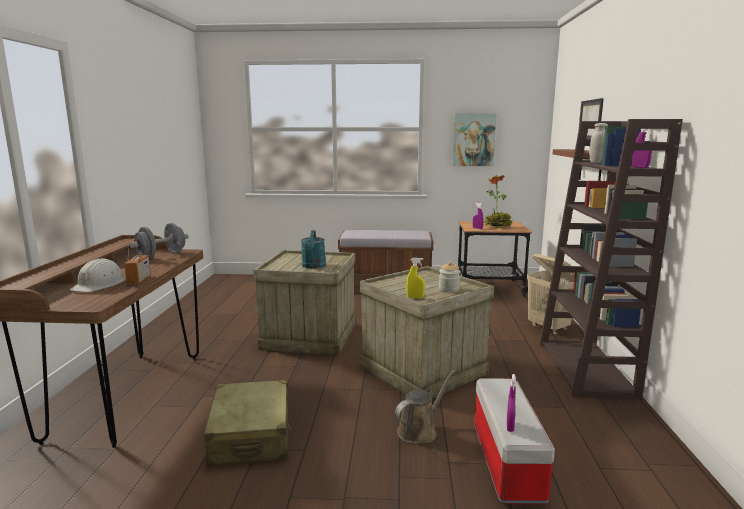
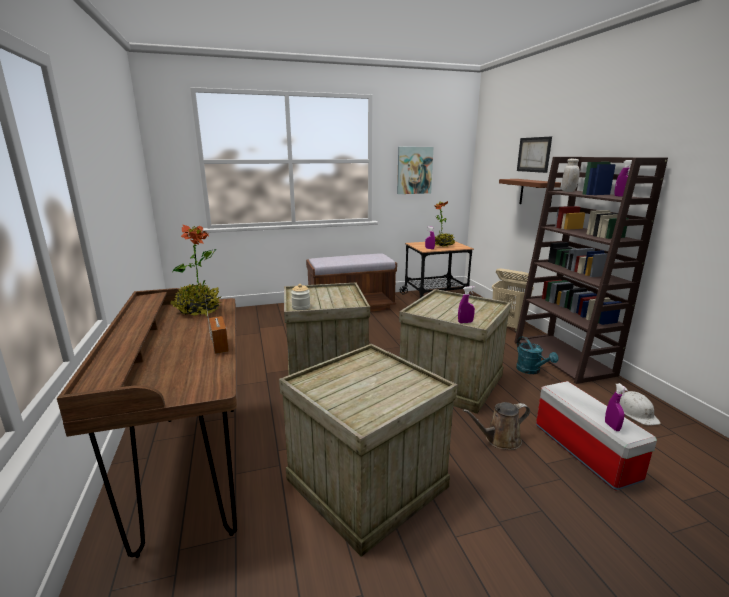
camera: 20 degrees left, 5 degrees up
white hard hat [70,259,125,292] -> white hard hat moved to [619,391,661,425]
grey dumbbell [130,223,188,259] -> potted plant [170,225,222,316]
beige suitcase [204,380,291,466] -> crate [279,344,457,557]
turquoise watering can [301,230,326,269] -> turquoise watering can moved to [516,336,558,374]
brown watering can [395,370,455,444] -> brown watering can turned 135 degrees counterclockwise [463,402,530,450]
yellow spray bottle [406,258,425,299] -> purple spray bottle [458,286,475,323]
jar [439,262,461,292] -> jar moved to [291,284,310,310]

